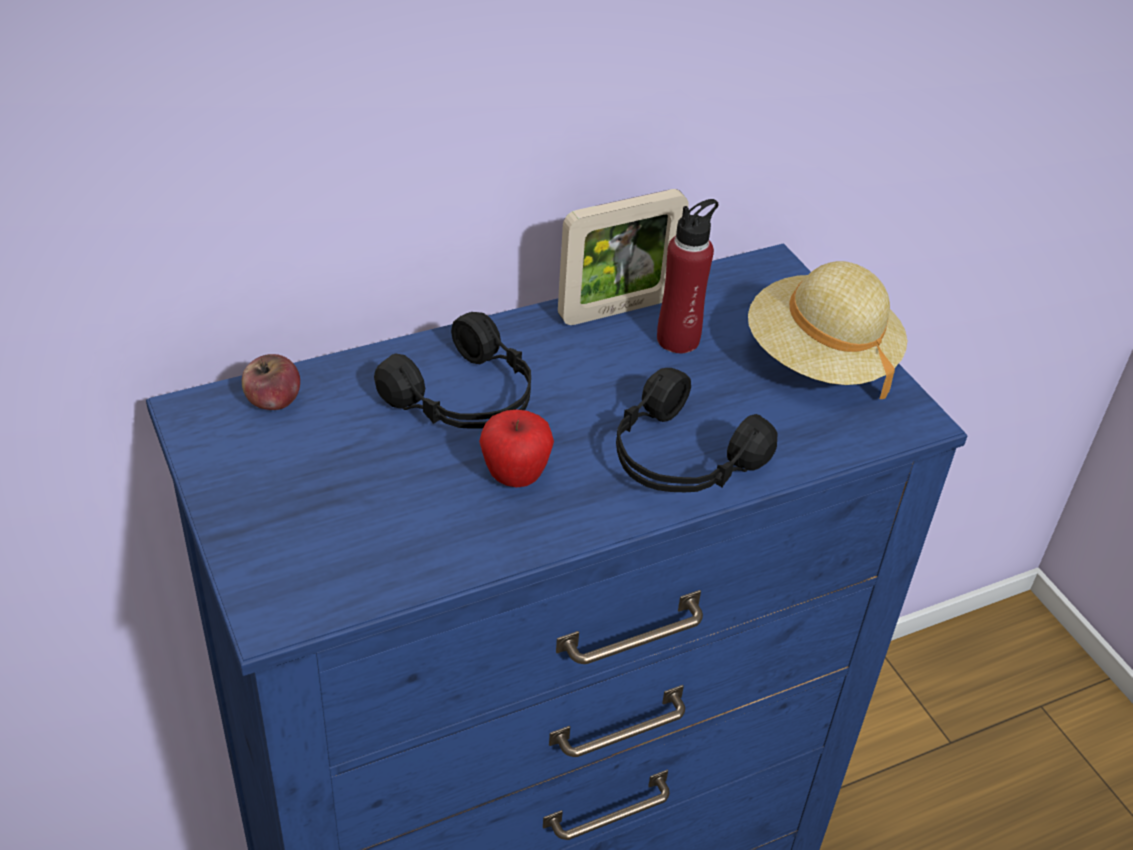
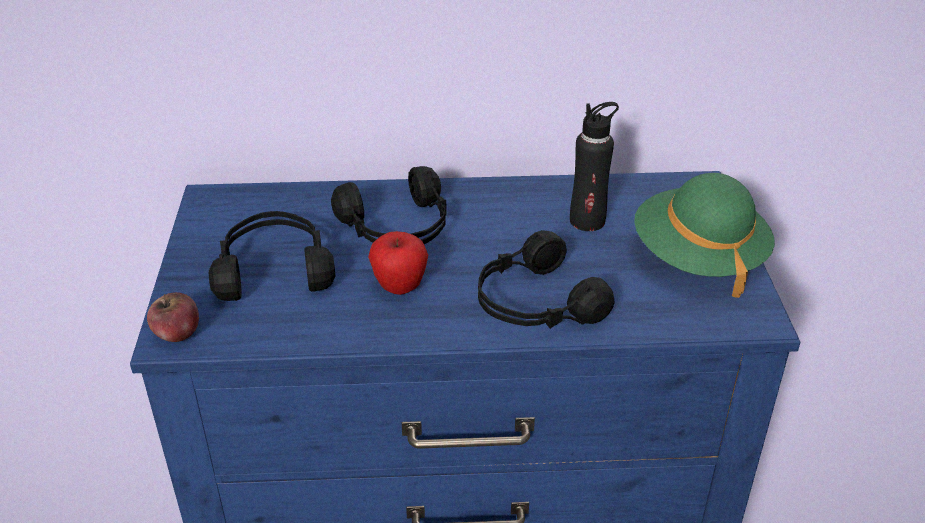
camera: 25 degrees right, 5 degrees down
apple [242,354,300,410] -> apple moved to [147,292,199,342]
picture frame [558,189,689,325] -> none
red bottle [657,199,719,353] -> black bottle [570,102,619,231]
beige hat [748,261,907,399] -> green hat [634,173,775,298]
none -> black headphones [209,211,336,301]

